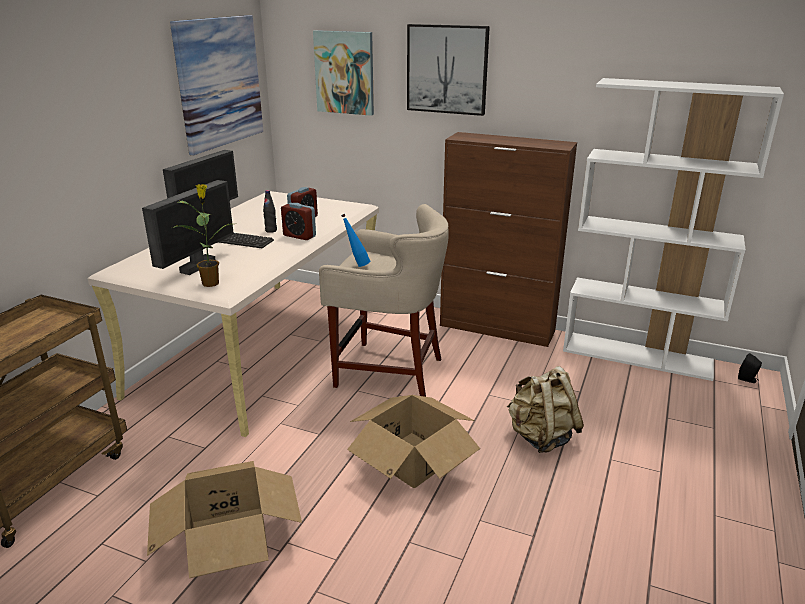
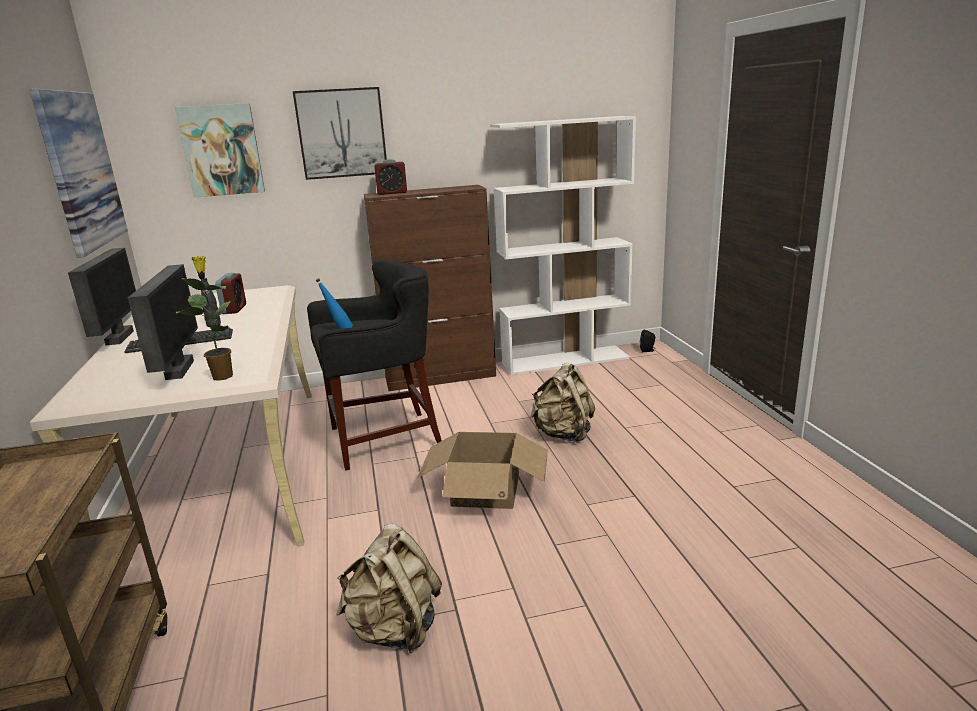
camera: 35 degrees left, 5 degrees down
cardboard box [147,461,302,578] -> beige backpack [336,523,442,653]
alarm clock [281,203,316,240] -> alarm clock moved to [374,159,407,195]
beige stool [319,204,449,397] -> black stool [307,259,442,471]

